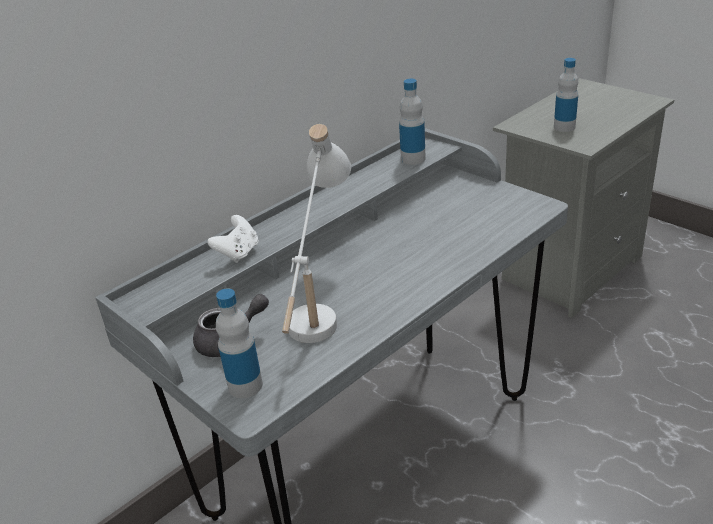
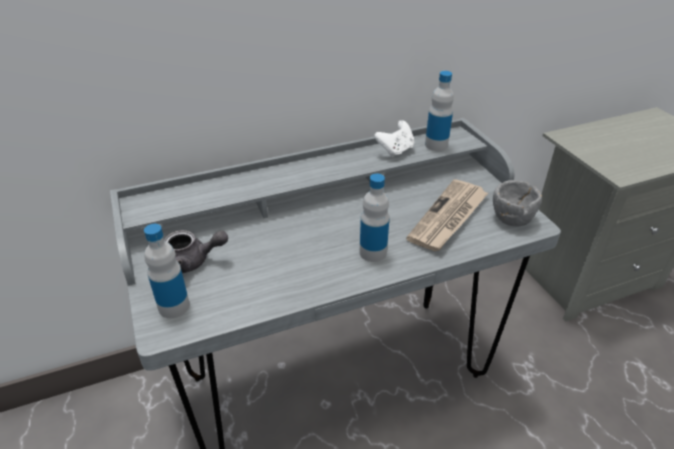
camera: 20 degrees right, 5 degrees up
white game controller [207,215,259,263] -> white game controller moved to [374,120,414,157]
white table lamp [282,124,351,343] -> none
bottle [554,58,578,132] -> bottle moved to [360,174,389,262]
none -> newspaper [406,179,488,251]
none -> grey bowl [493,180,542,227]

